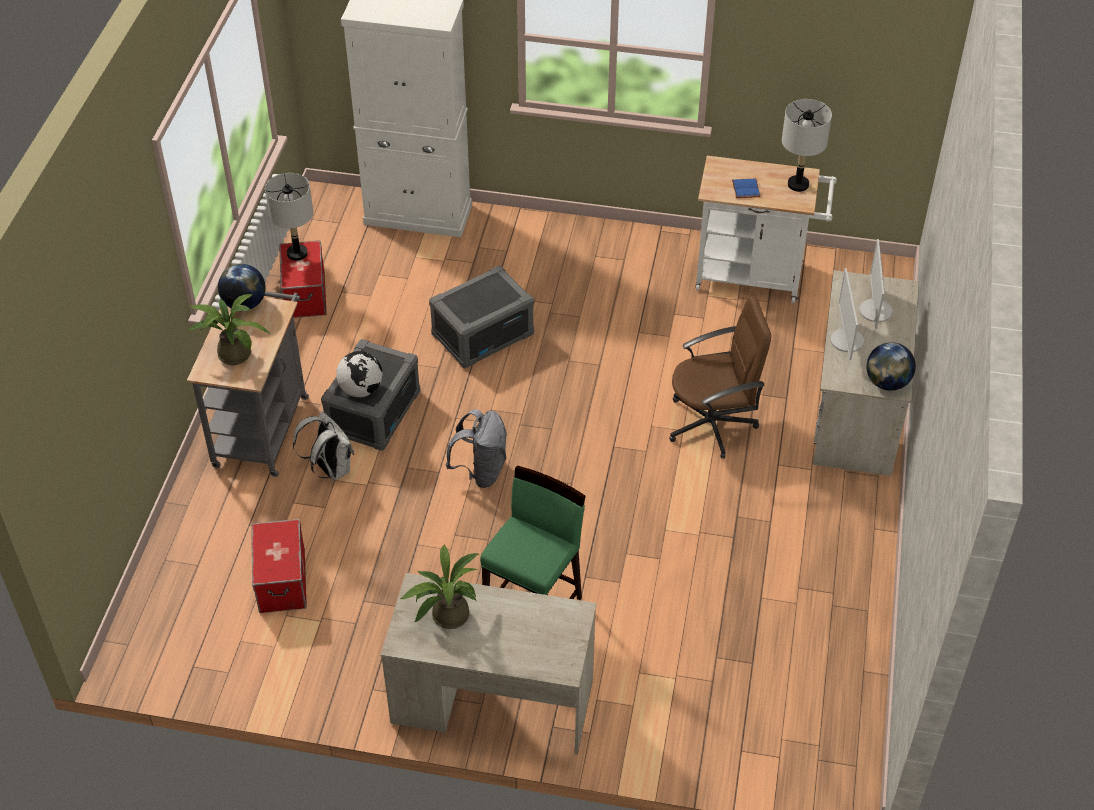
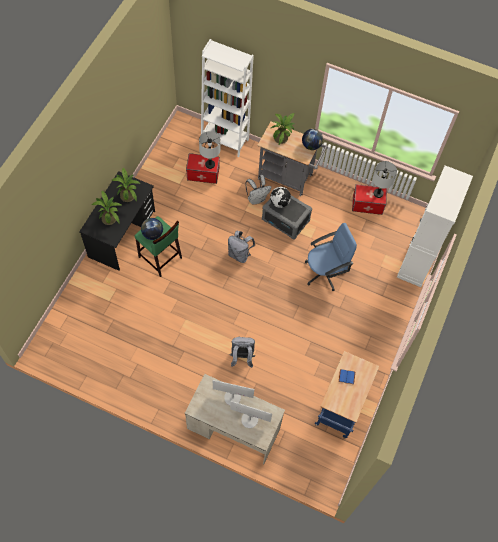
camera: 100 degrees right, 15 degrees up
beige desk [381,573,597,755] -> black desk [79,171,155,271]
grey storage box [429,265,534,368] -> blue office chair [305,223,357,291]
brown office chair [669,296,771,459] -> grey backpack [229,337,255,368]
white cart [696,156,837,303] -> blue cart [315,351,379,439]
grey table lamp [782,99,832,192] -> grey table lamp moved to [199,131,220,169]
globe [867,342,916,391] -> globe moved to [141,218,163,240]
none -> potted plant [92,190,121,225]
none -> white bookcase [201,39,254,157]

